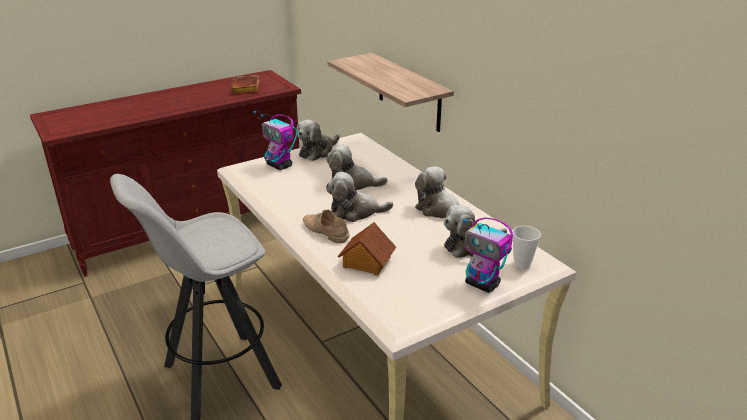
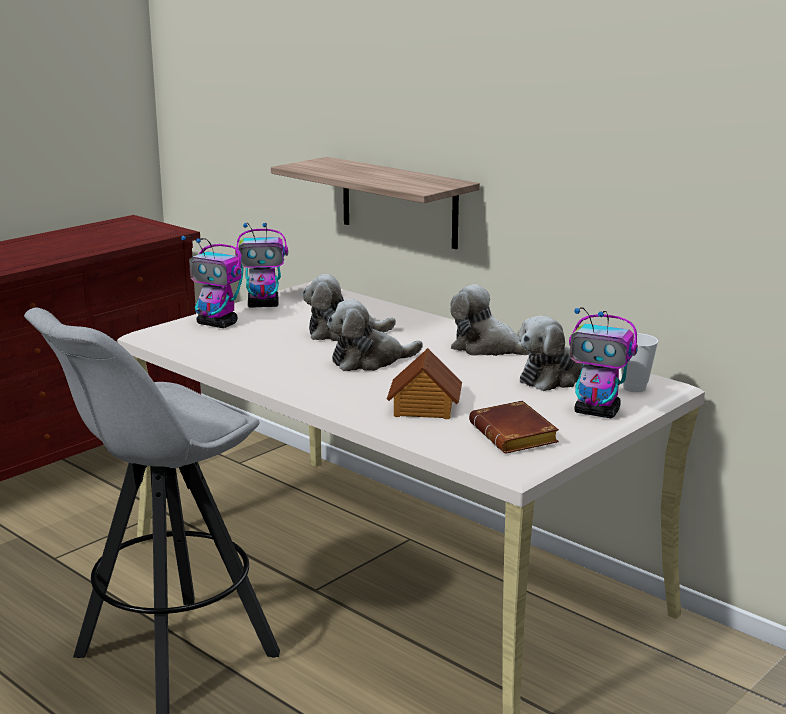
camera: 15 degrees left, 10 degrees down
brown book [231,75,260,94] -> brown book moved to [469,400,559,453]
plush toy [296,120,339,161] -> toy robot [235,223,288,307]
beige shoe [303,210,350,243] -> none

